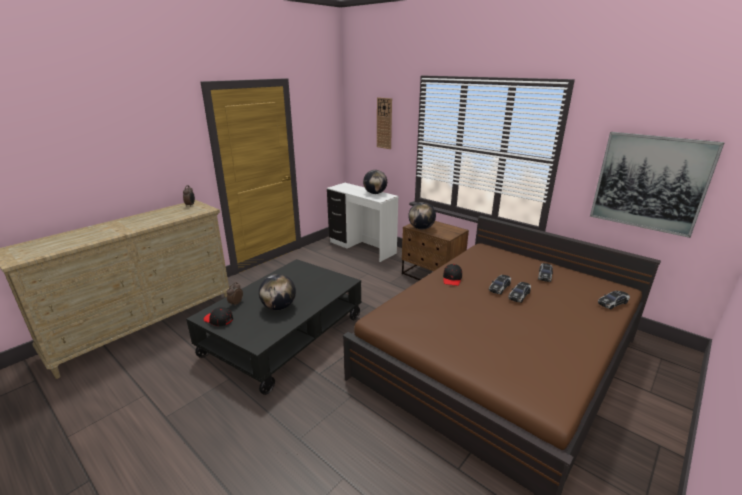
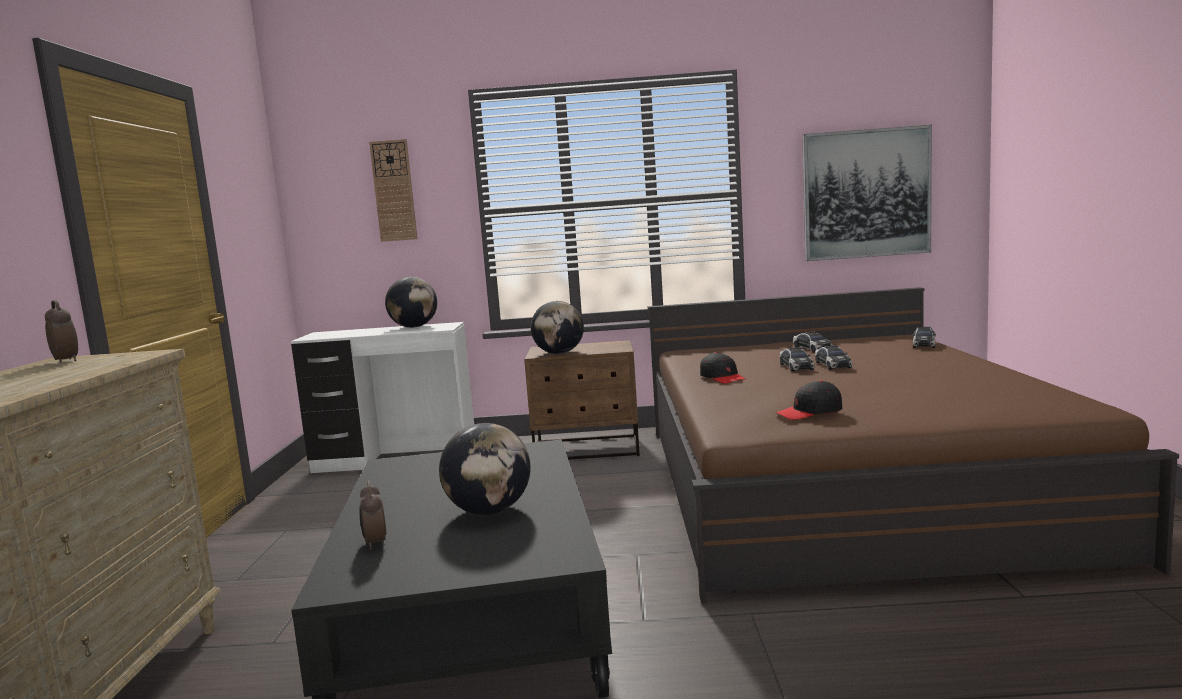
camera: 40 degrees left, 15 degrees down
black cap [203,307,233,326] -> black cap moved to [776,380,842,420]

